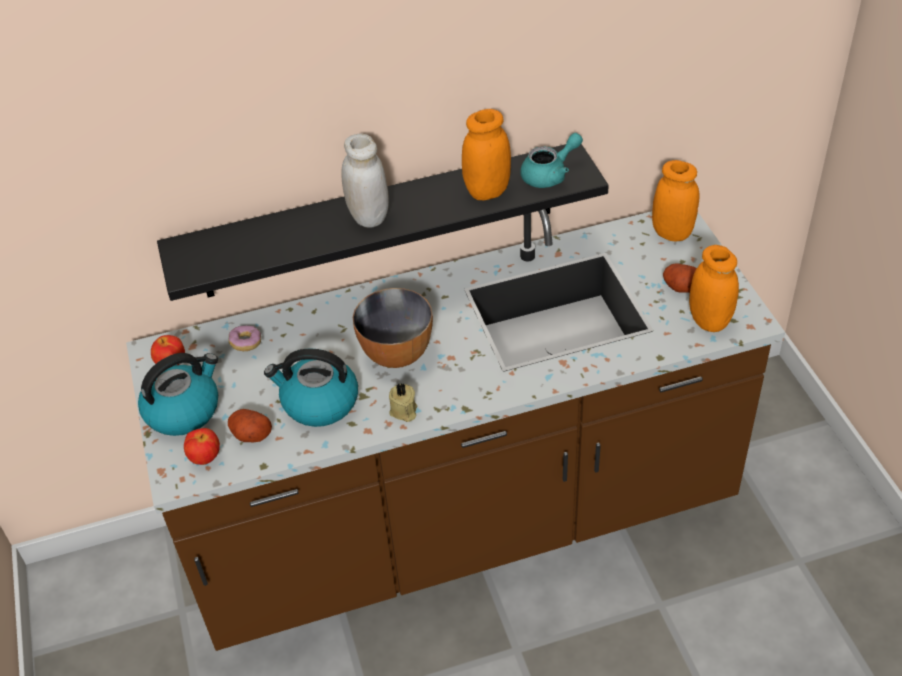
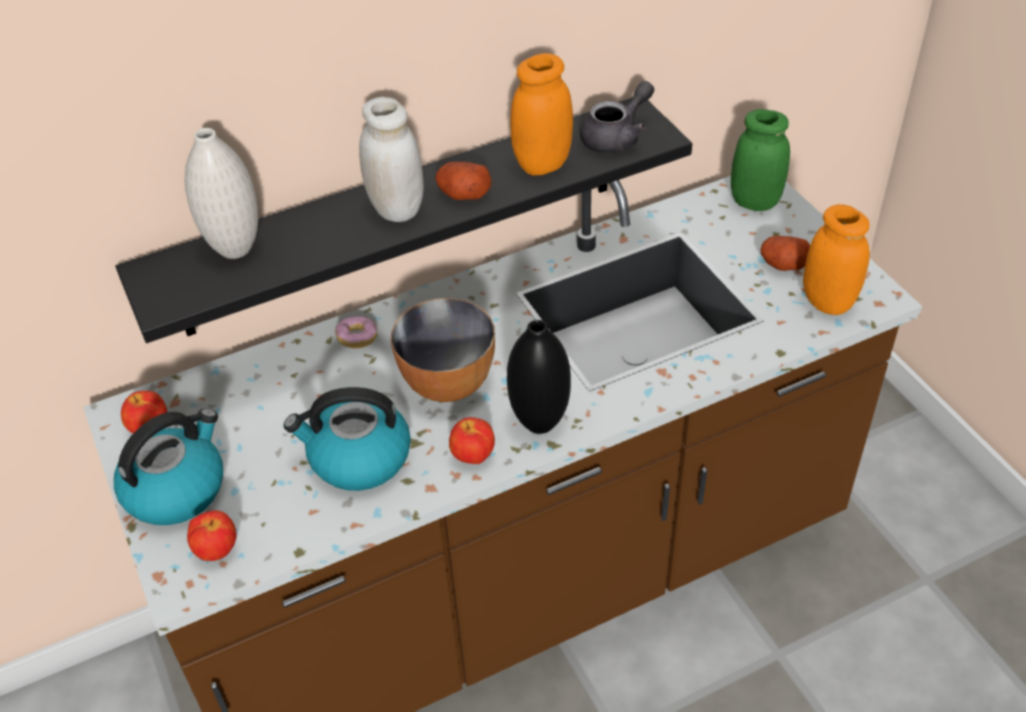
camera: 10 degrees left, 0 degrees up
potato [228,409,272,443] -> potato moved to [435,162,491,200]
donut [229,326,261,351] -> donut moved to [335,316,377,349]
beige candle [389,383,417,422] -> apple [449,417,495,464]
turquoise teapot [520,133,583,188] -> grey teapot [580,81,654,154]
orange jar [652,160,700,242] -> green jar [731,109,790,211]
none -> white vase [185,128,258,259]
none -> black vase [507,320,571,434]

